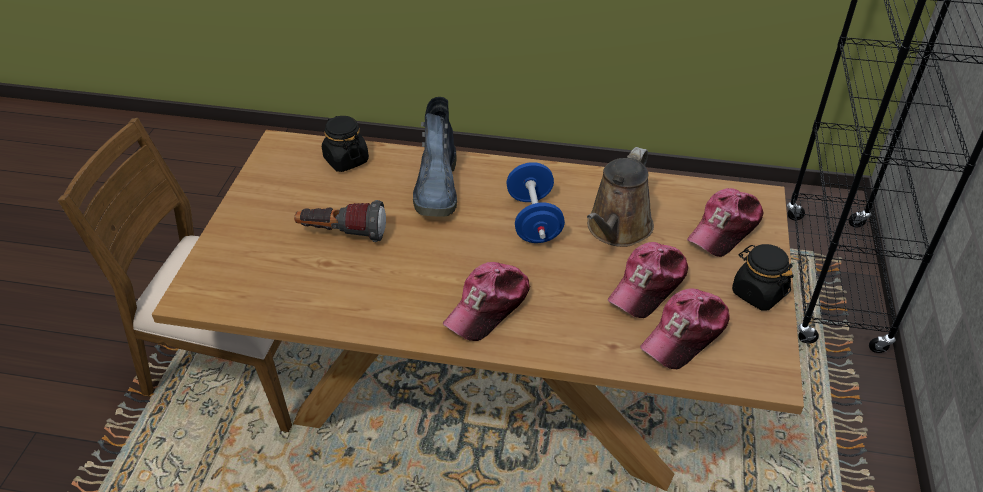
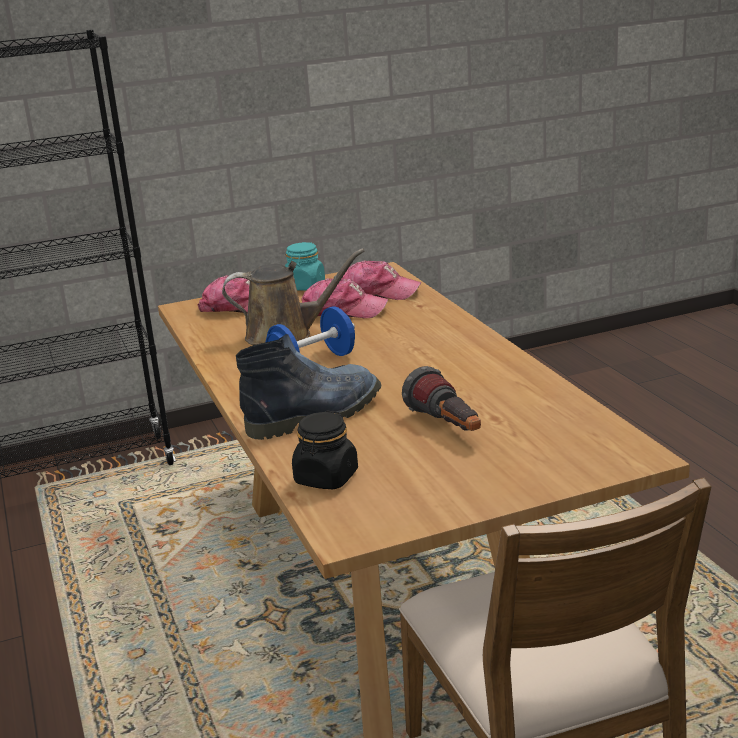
camera: 120 degrees left, 20 degrees down
cap [443,262,530,341] -> none
black jar [732,244,794,310] -> turquoise jar [285,242,325,291]

